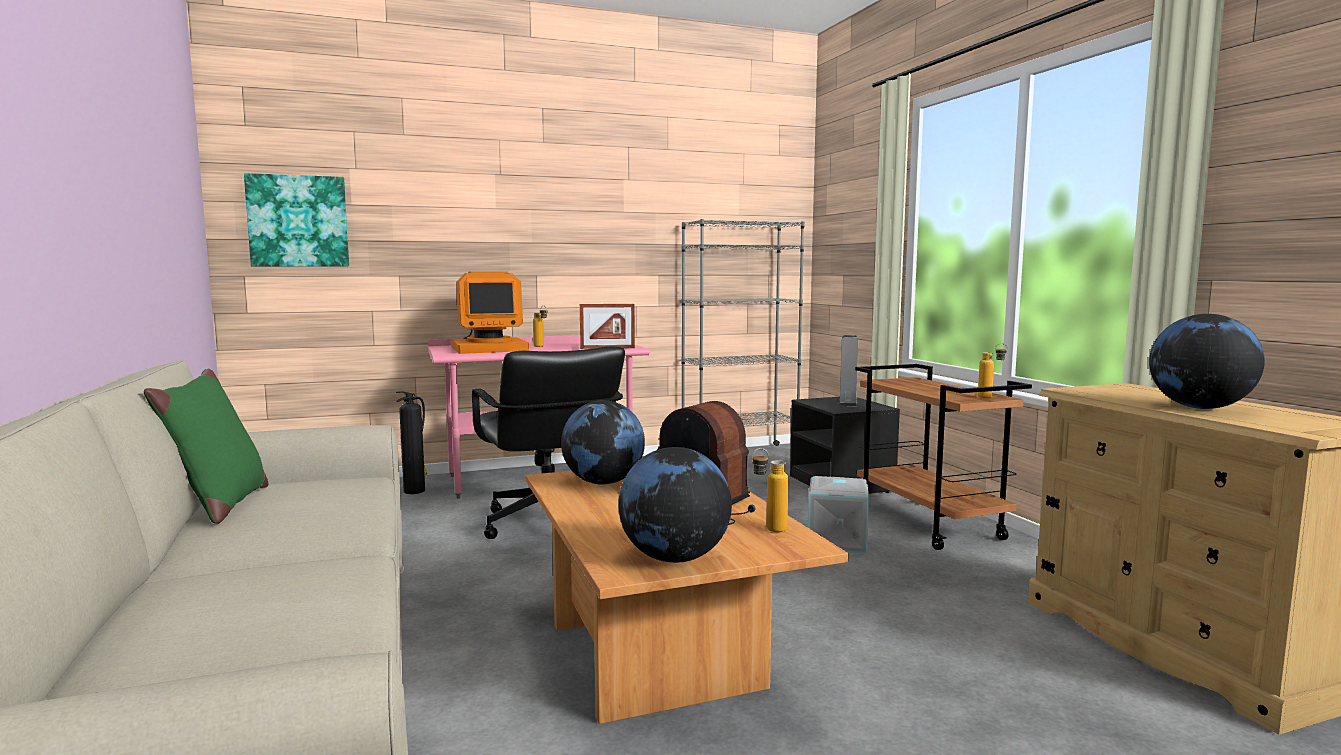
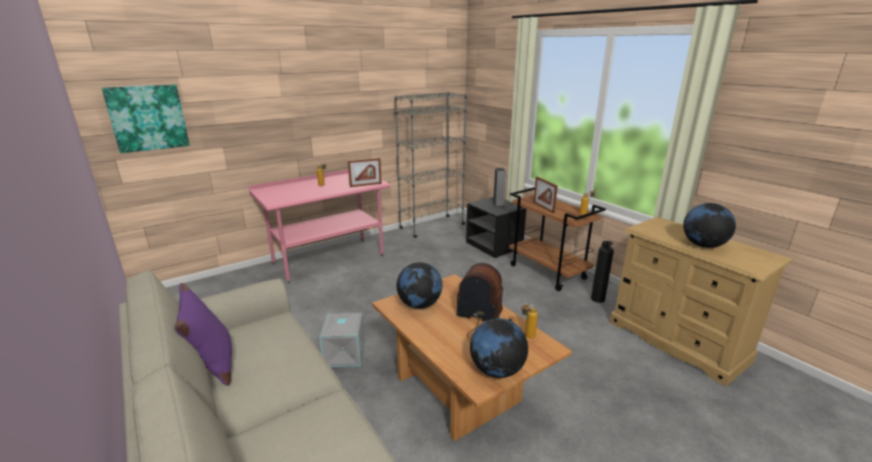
camera: 15 degrees left, 15 degrees up
green pillow [144,369,269,524] -> purple pillow [174,283,232,386]
fire extinguisher [396,391,427,494] -> fire extinguisher moved to [591,241,614,303]
monitor [451,271,529,354] -> none
black office chair [472,346,625,539] -> none
grey storage box [808,476,869,554] -> grey storage box moved to [319,312,365,367]
none -> picture frame [534,176,558,214]

